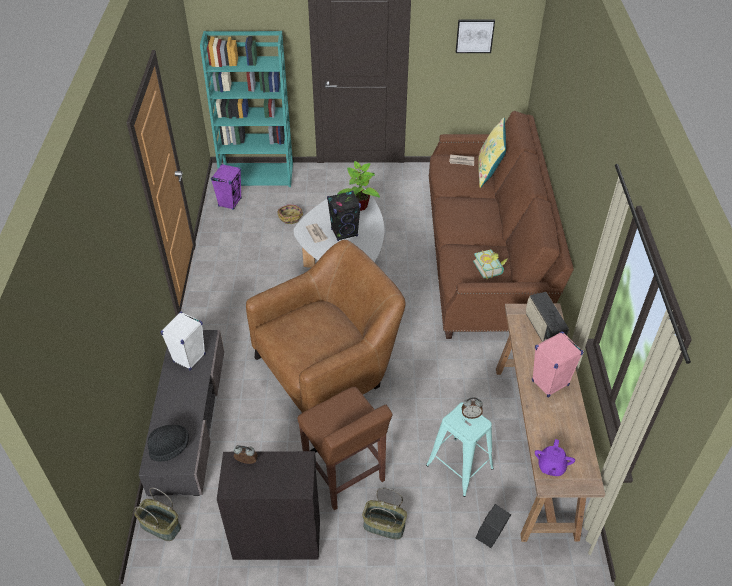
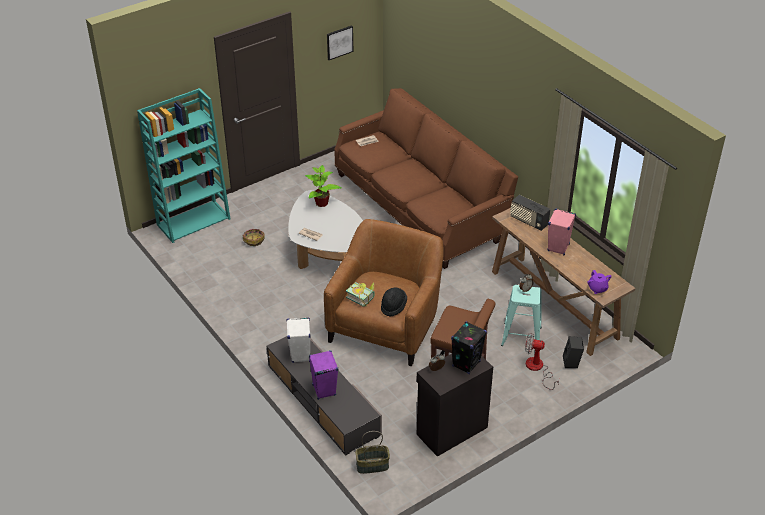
camera: 35 degrees left, 5 degrees down
black hat [147,425,189,462] -> black hat moved to [381,287,407,317]
purple speaker [211,164,242,210] -> purple speaker moved to [309,350,339,400]
black speaker [327,190,361,241] -> black speaker moved to [451,321,487,374]
basket [362,488,407,539] -> none
book [473,249,508,279] -> book moved to [346,282,375,307]
yellow pillow [478,118,506,188] -> none
none -> fan [525,333,559,390]

